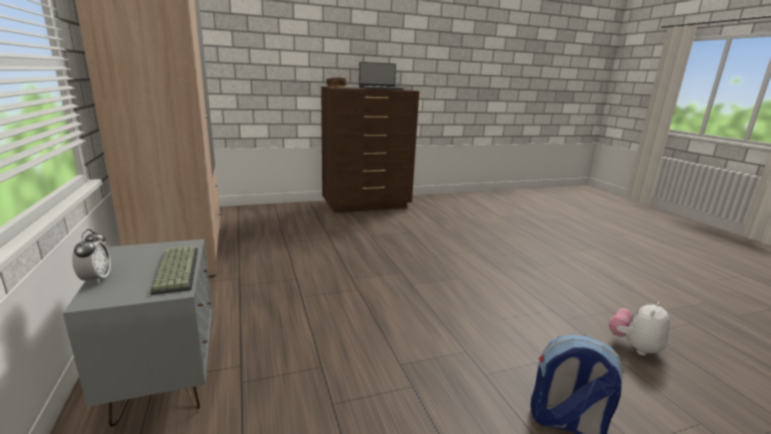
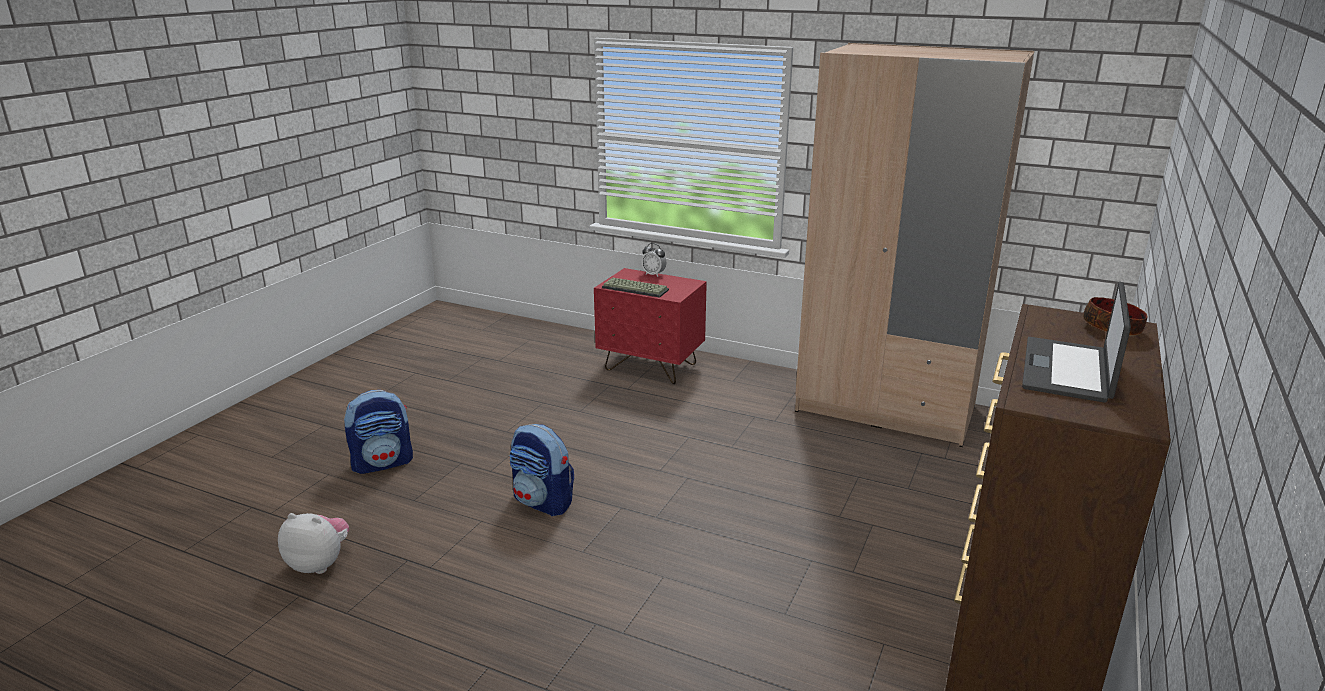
camera: 135 degrees right, 5 degrees up
grey nightstand [63,239,212,427] -> red nightstand [594,268,707,384]
plush toy [609,302,670,356] -> plush toy turned 75 degrees counterclockwise [278,513,349,574]
none -> backpack [510,424,574,516]

